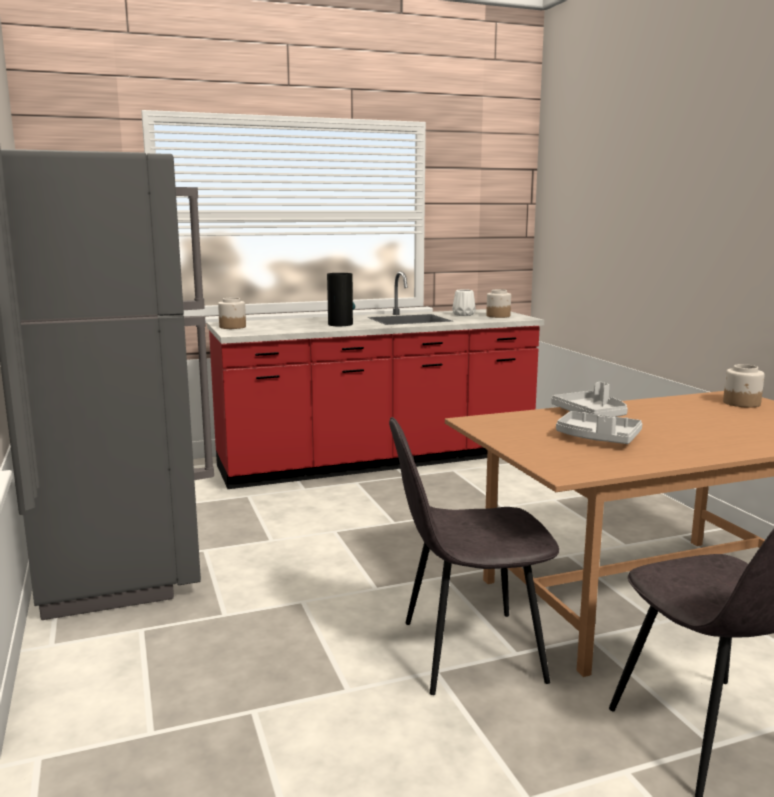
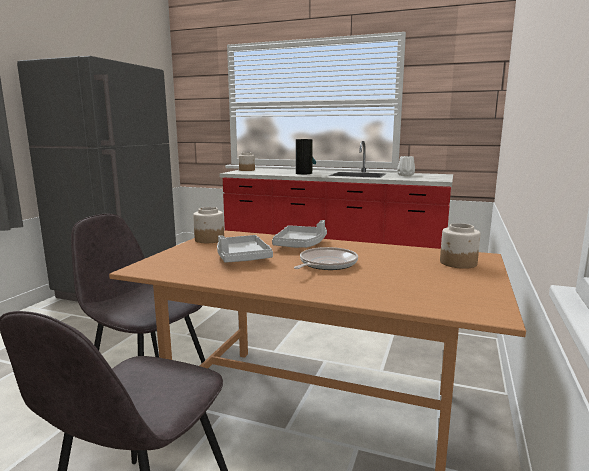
camera: 40 degrees right, 0 degrees up
jar [486,289,511,318] -> jar moved to [193,207,224,243]
none -> frying pan [294,247,358,270]

